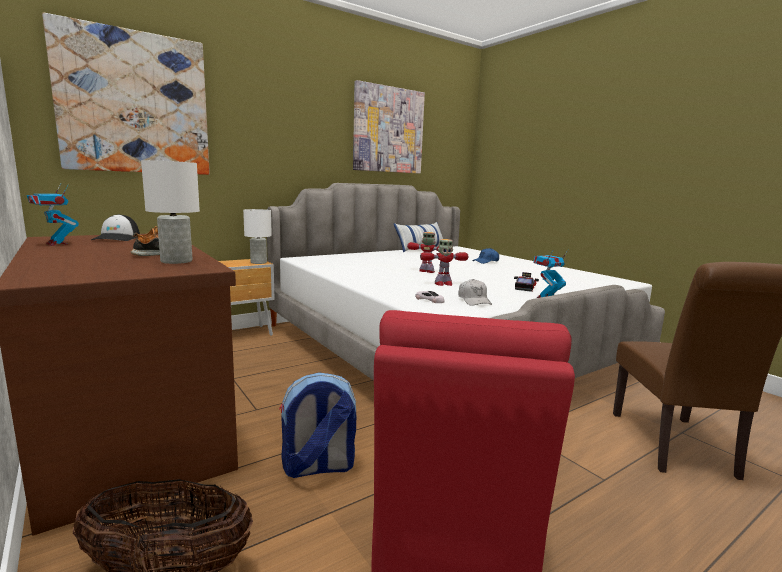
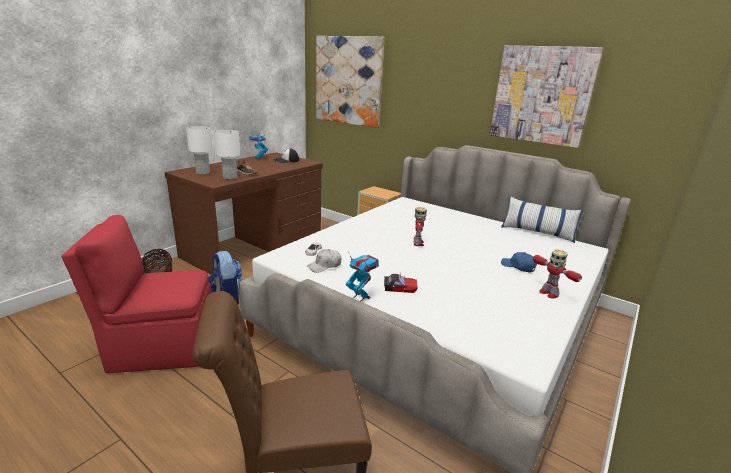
camera: 70 degrees right, 10 degrees up
white table lamp [243,209,272,264] -> white table lamp moved to [186,126,213,175]
toy robot [420,239,469,286] -> toy robot moved to [533,250,582,298]

